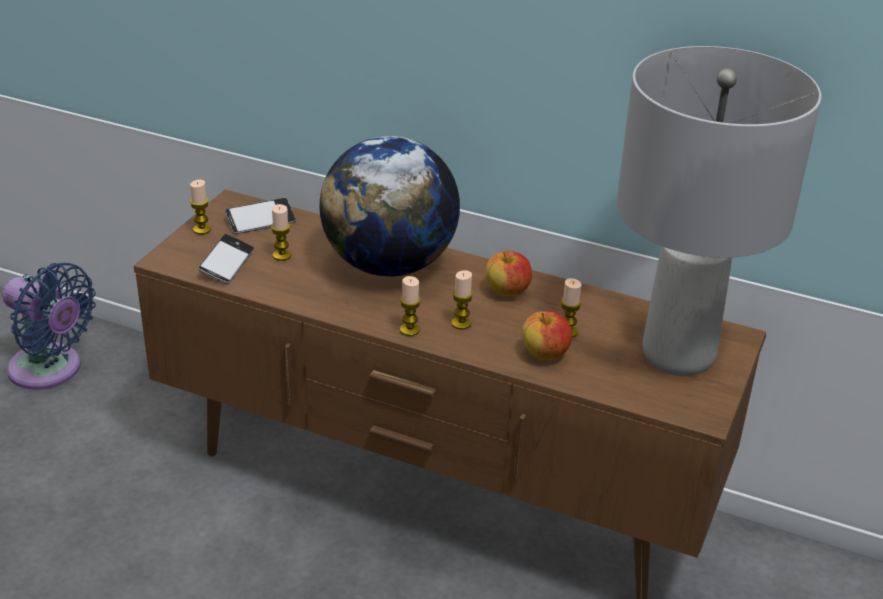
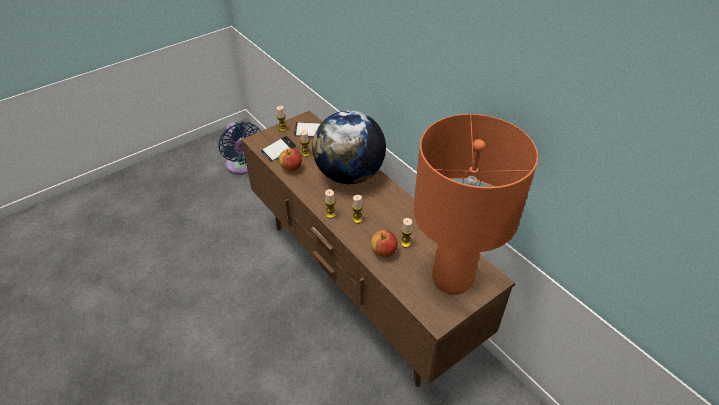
camera: 30 degrees right, 10 degrees up
apple [486,251,532,296] -> apple moved to [279,148,302,172]
grey table lamp [616,46,822,376] -> orange table lamp [413,114,538,295]

